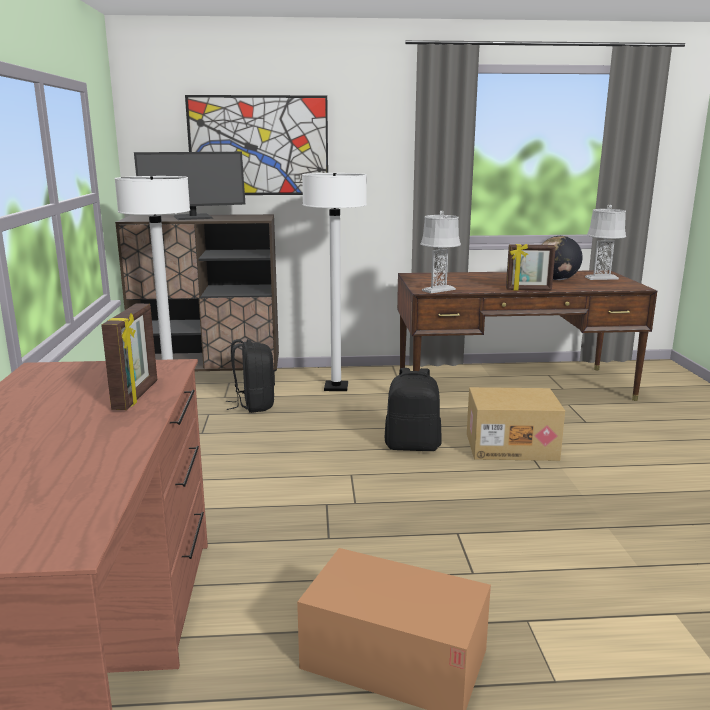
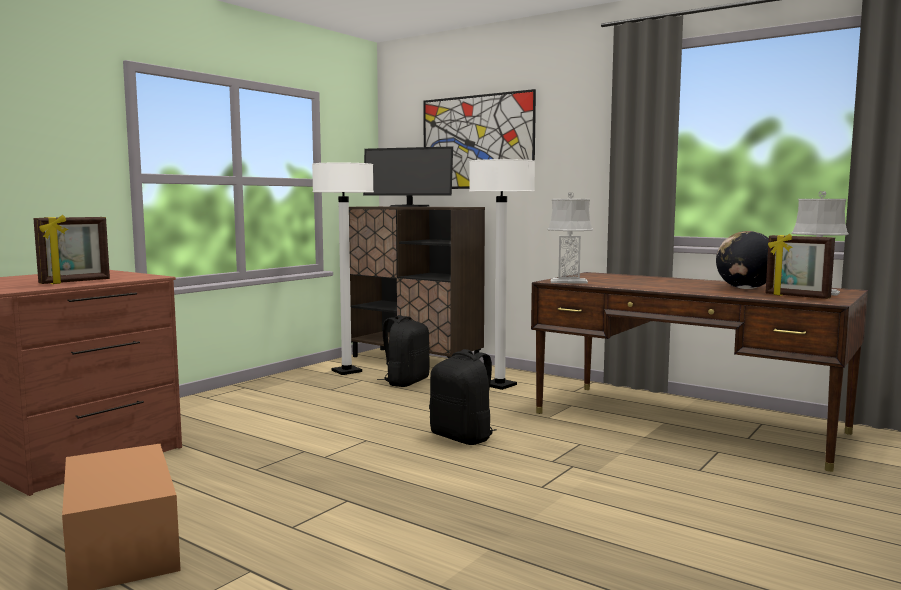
camera: 40 degrees right, 10 degrees down
cardboard box [467,387,565,461] -> none
picture frame [506,244,556,291] -> picture frame moved to [765,234,835,299]

